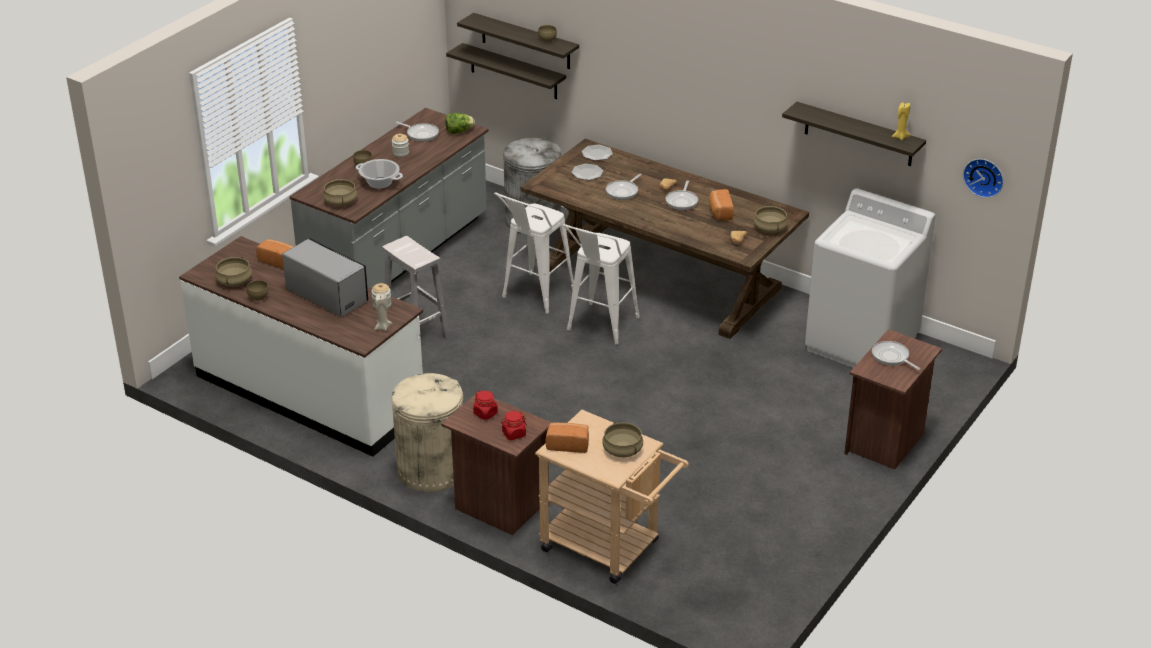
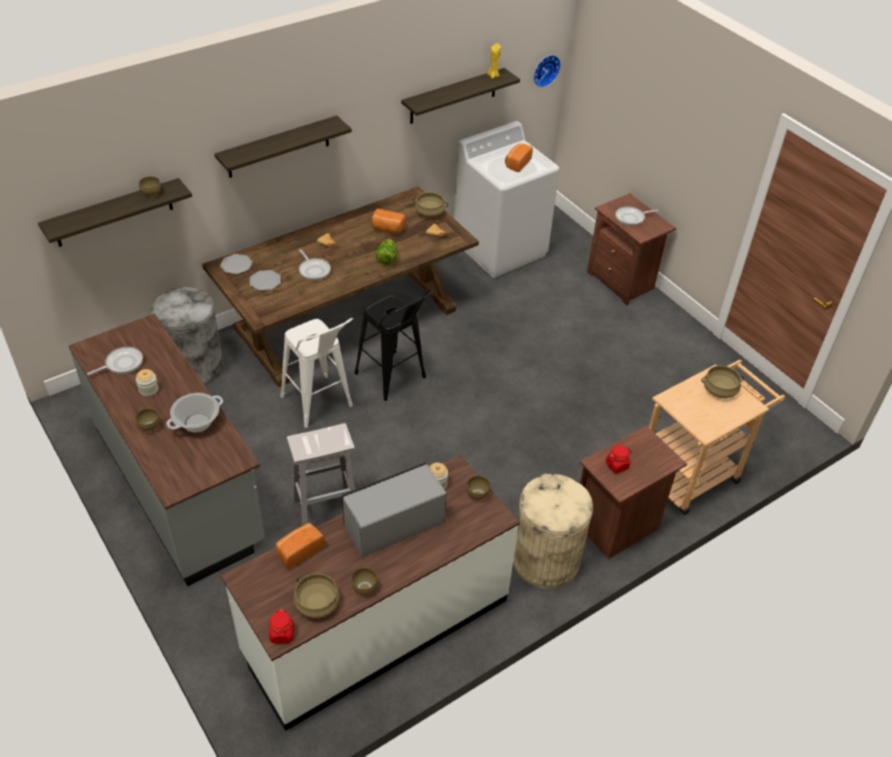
camera: 70 degrees left, 10 degrees up
beige cooking pot [323,179,357,206] -> none
beige candle [374,293,393,331] -> brown bowl [466,476,490,500]
lettuce [445,113,475,134] -> lettuce moved to [376,239,397,265]
shelf [446,43,566,99] -> shelf moved to [214,116,352,178]
red jar [501,411,527,440] -> red jar moved to [269,609,294,643]
bread [546,422,589,453] -> bread moved to [505,143,533,172]
white stool [563,224,640,345] -> black stool [355,289,435,401]
frying pan [665,181,698,210] -> none

